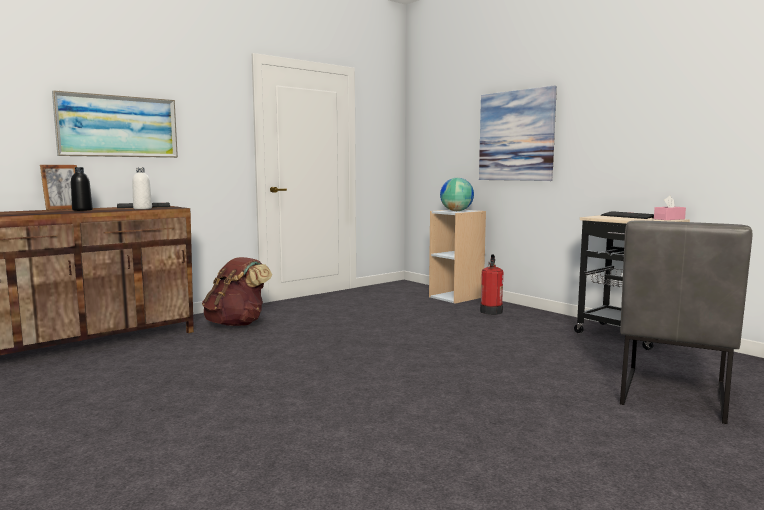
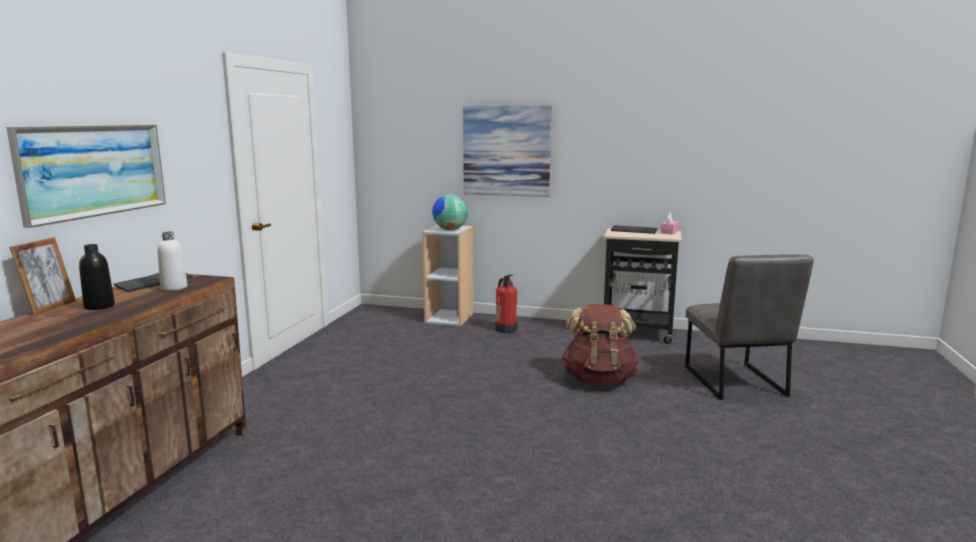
camera: 35 degrees left, 5 degrees up
brown backpack [202,257,272,326] -> brown backpack moved to [562,304,640,385]

